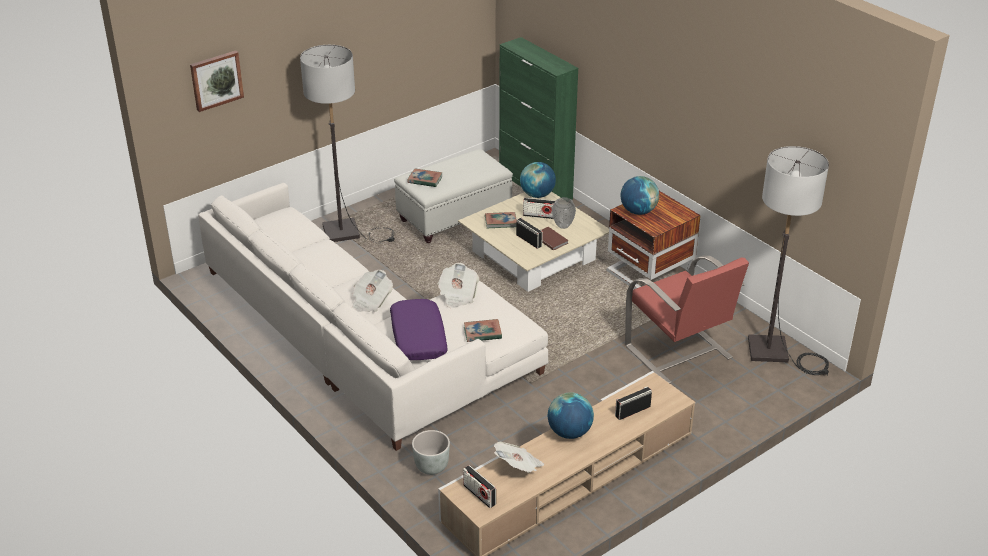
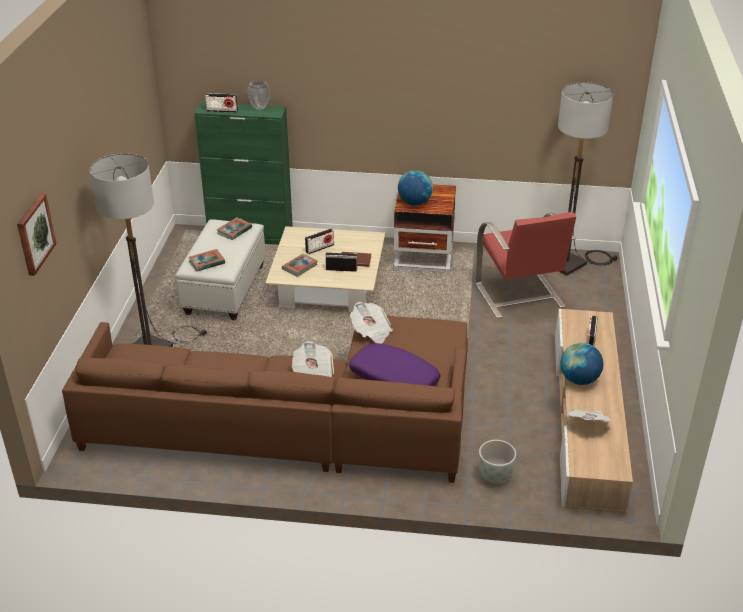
camera: 45 degrees left, 0 degrees up
white sofa [198,183,549,451] -> brown sofa [62,316,468,483]
radio [463,465,496,508] -> radio moved to [205,93,238,113]
book [464,319,502,342] -> book moved to [217,217,252,240]
globe [520,162,556,198] -> none
vase [552,197,576,229] -> vase moved to [247,79,270,110]
red armchair [625,256,749,383] -> red armchair turned 60 degrees clockwise [476,212,576,318]

